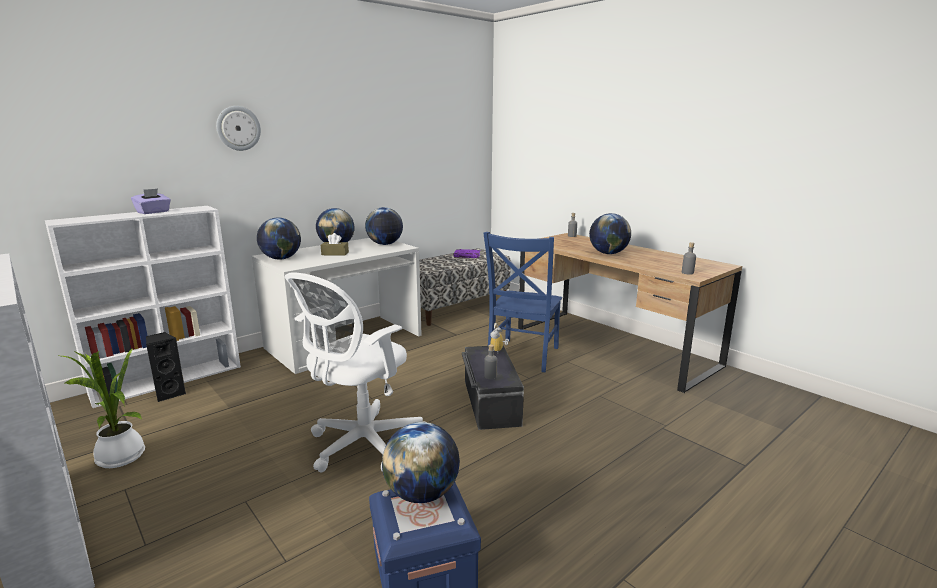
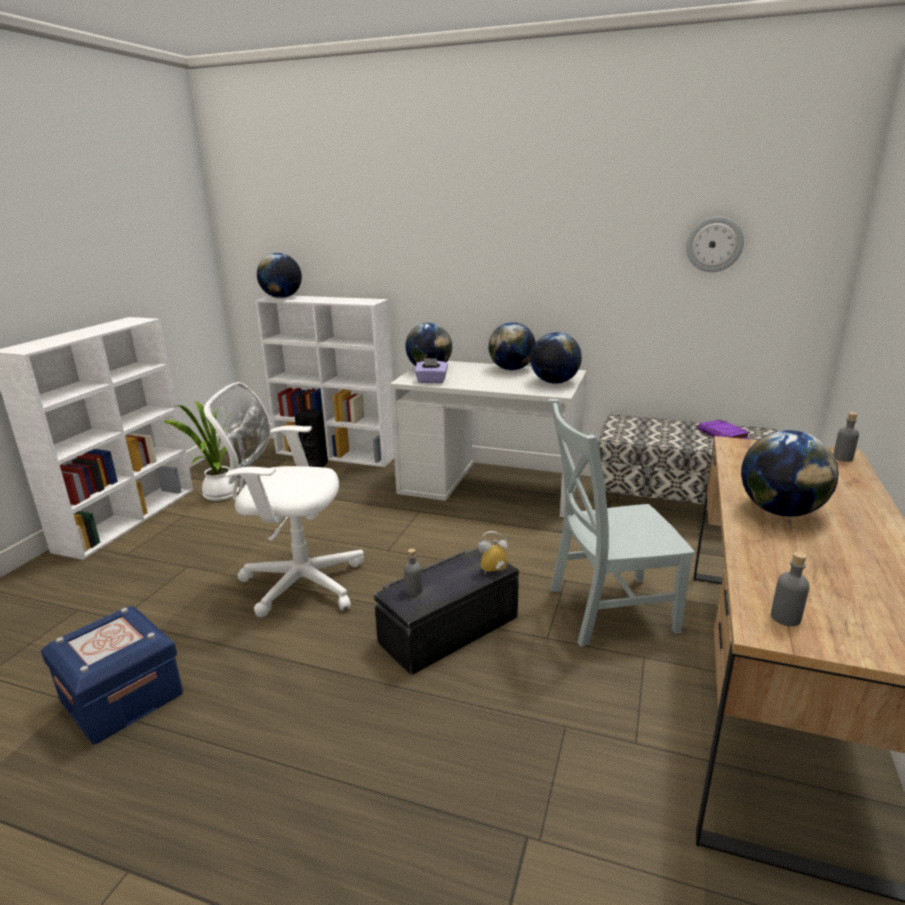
camera: 60 degrees right, 5 degrees up
purple tissue box [131,188,171,214] -> purple tissue box moved to [415,358,448,383]
wall clock [216,106,261,151] -> wall clock moved to [686,216,744,272]
brown tissue box [321,233,349,255] -> none
globe [382,422,460,503] -> globe moved to [257,253,302,298]
blue chair [483,232,562,372] -> grey chair [549,399,695,647]

